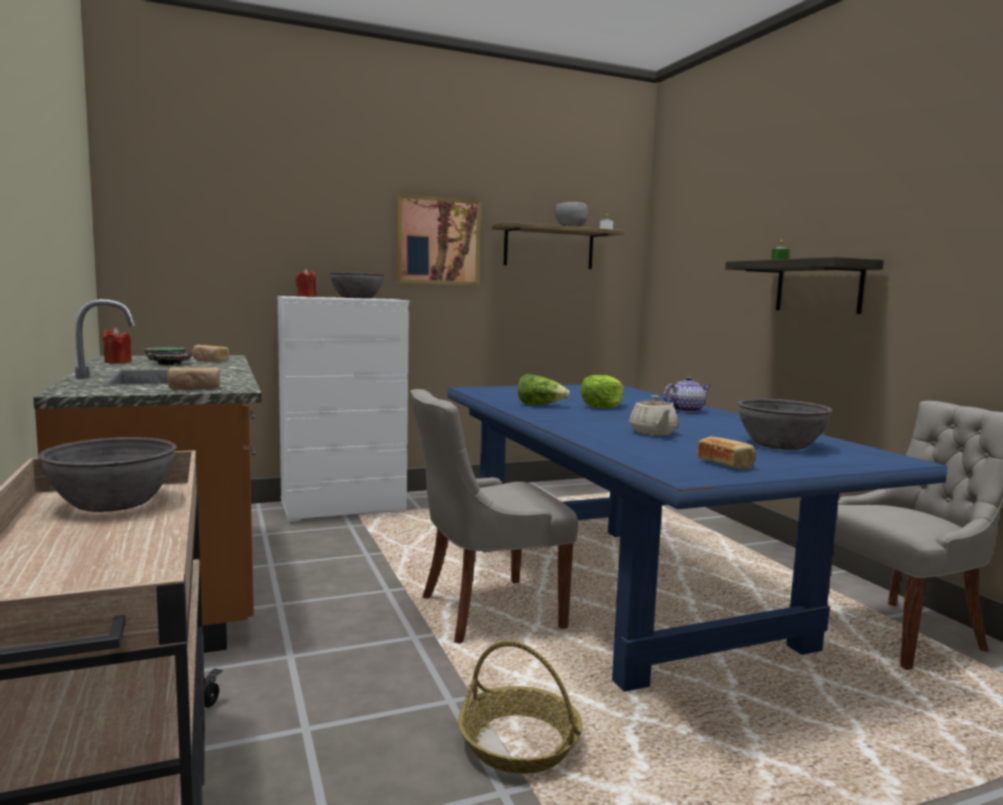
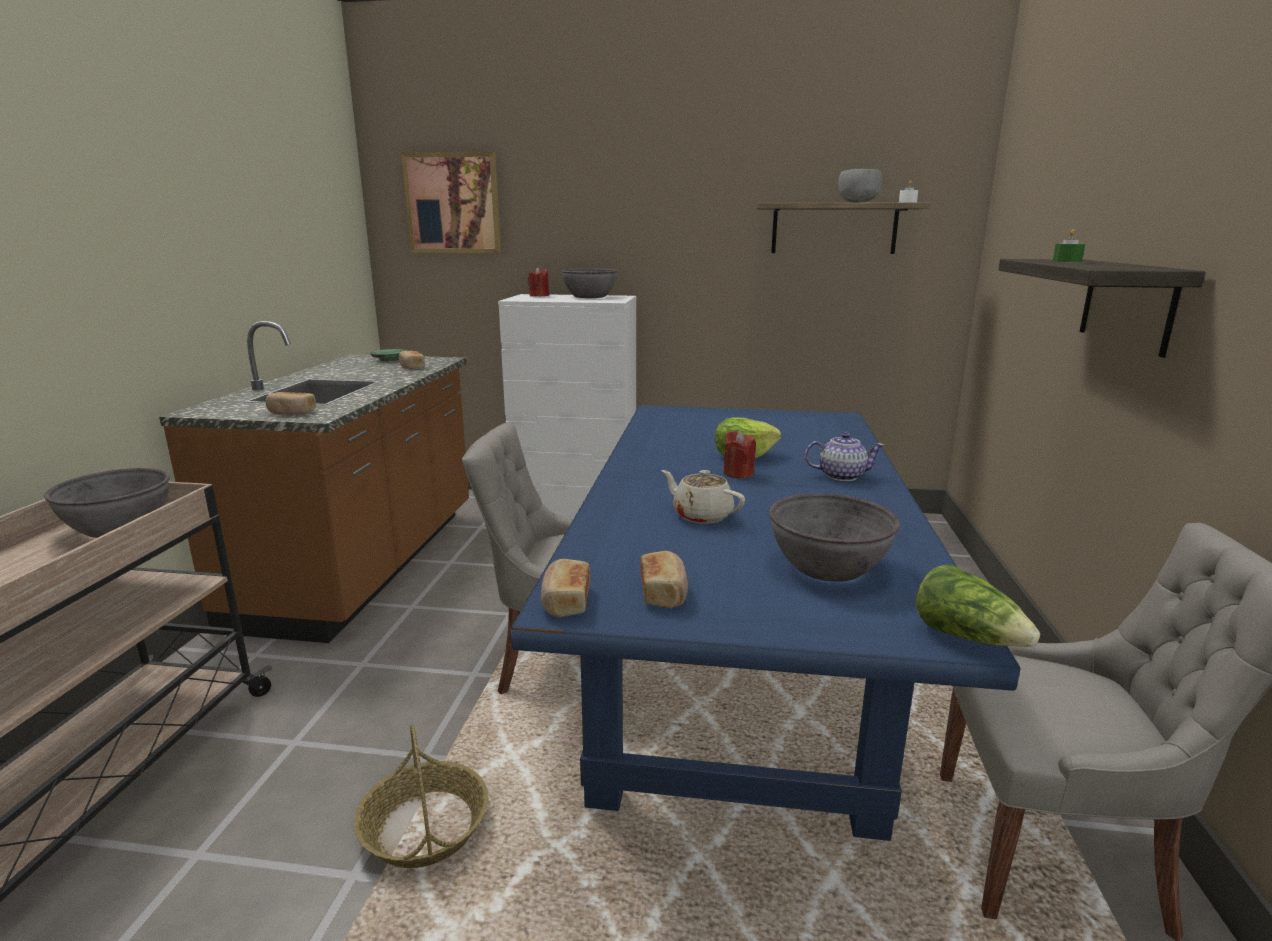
camera: 30 degrees right, 10 degrees up
red candle [103,328,132,363] -> red candle moved to [724,431,756,478]
black plate [146,352,192,365] -> none
picture [396,194,481,286] -> picture moved to [402,152,501,253]
lettuce [518,374,570,405] -> lettuce moved to [916,564,1040,647]
beige teapot [629,395,678,435] -> beige teapot turned 105 degrees clockwise [662,470,745,524]
none -> bread [541,559,590,618]

